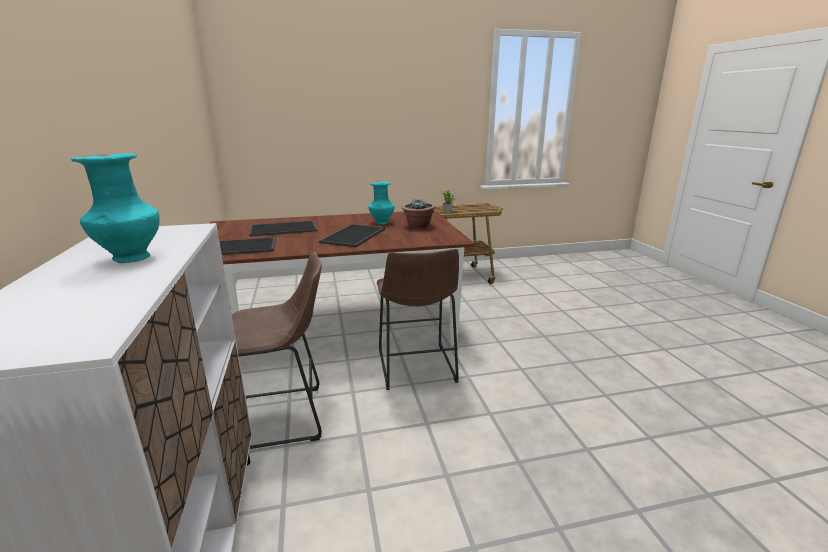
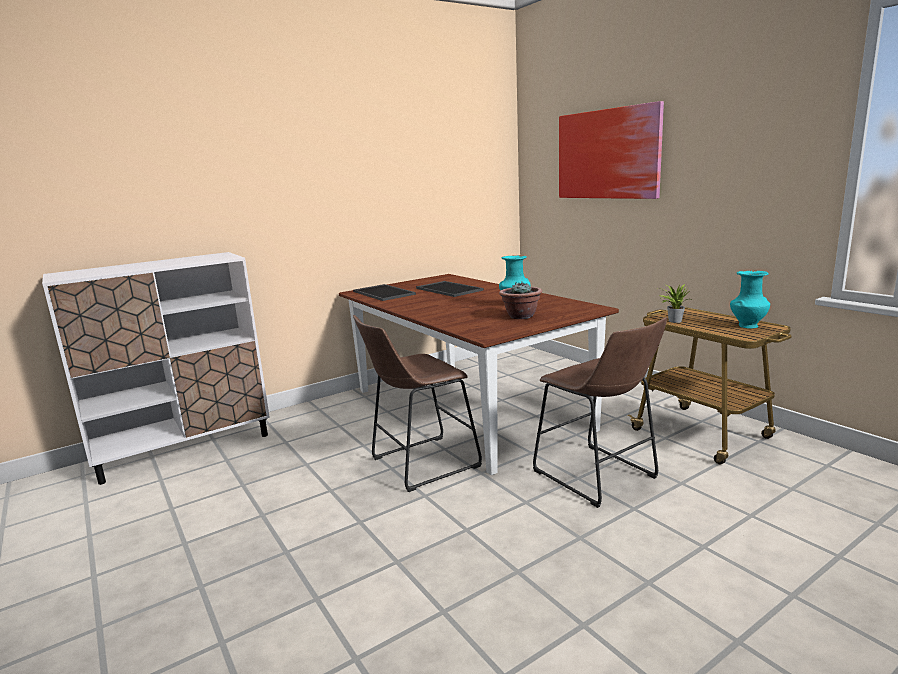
camera: 70 degrees right, 5 degrees down
turquoise vase [71,153,160,263] -> turquoise vase moved to [730,270,770,328]
brown stool [232,252,322,449] -> brown stool moved to [533,317,667,508]
tray [319,224,385,247] -> none
none -> picture [559,101,664,199]

